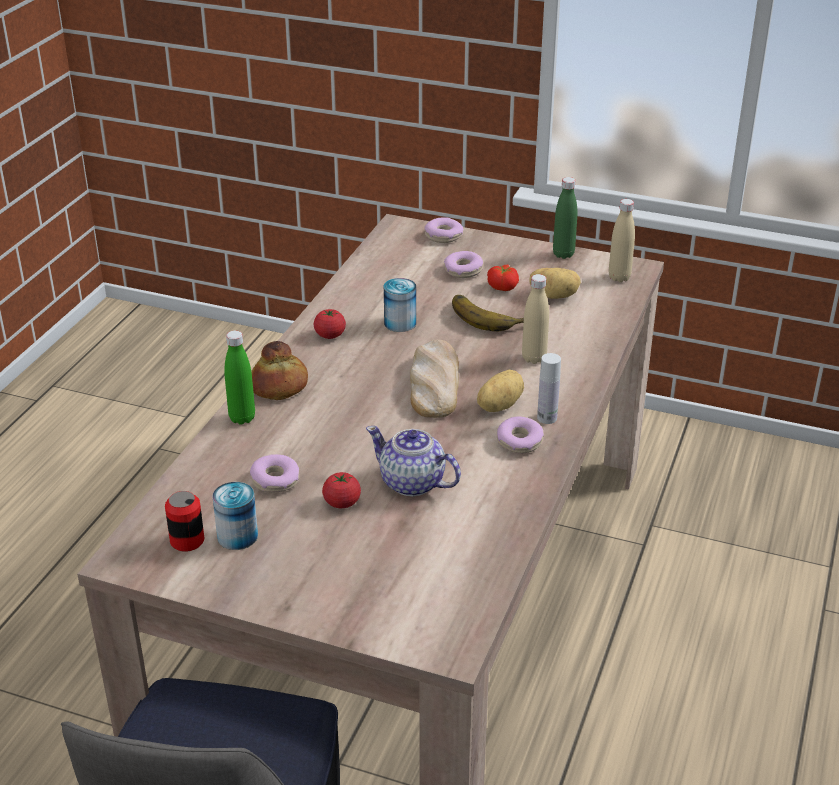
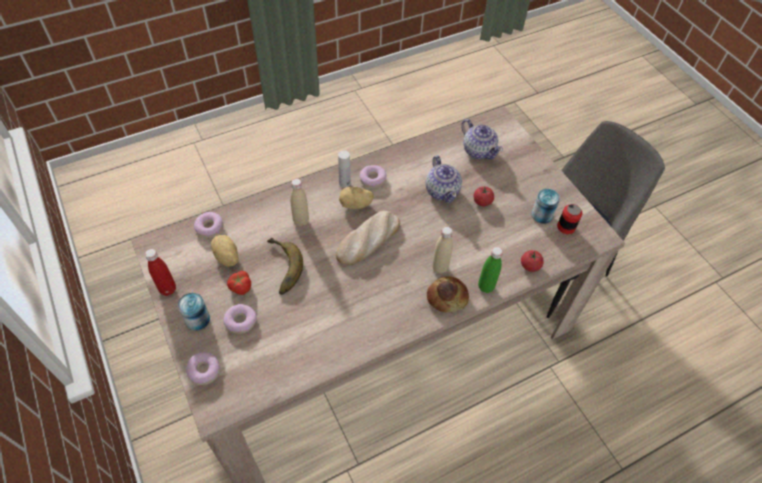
camera: 140 degrees left, 20 degrees up
donut [250,454,299,493] -> donut moved to [194,212,223,238]
tomato [314,309,346,339] -> tomato moved to [521,250,544,272]
can [384,278,416,332] -> can moved to [178,293,210,331]
green bottle [553,177,577,259] -> red bottle [145,249,176,296]
beige bottle [609,199,635,282] -> beige bottle moved to [432,227,453,274]
none -> teapot [461,119,503,160]

